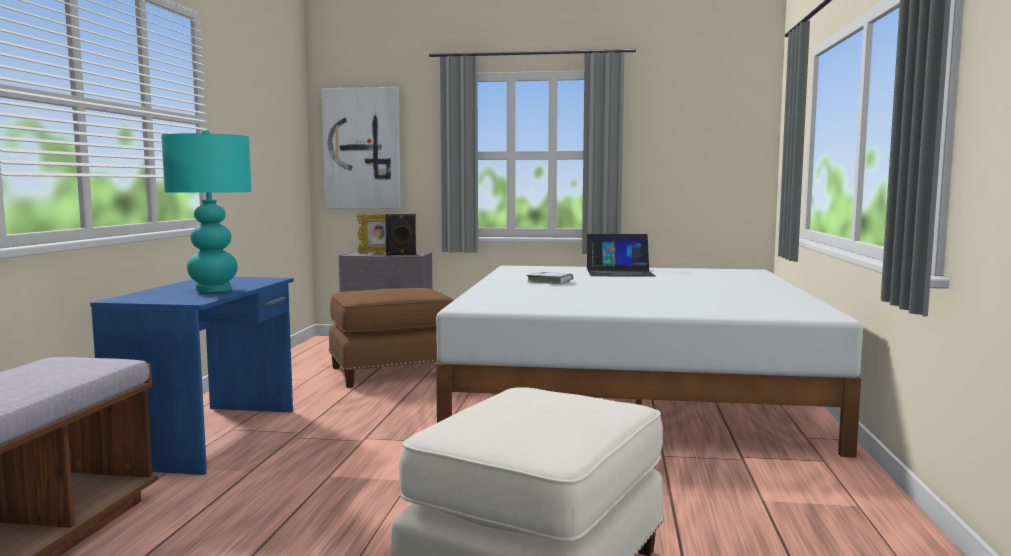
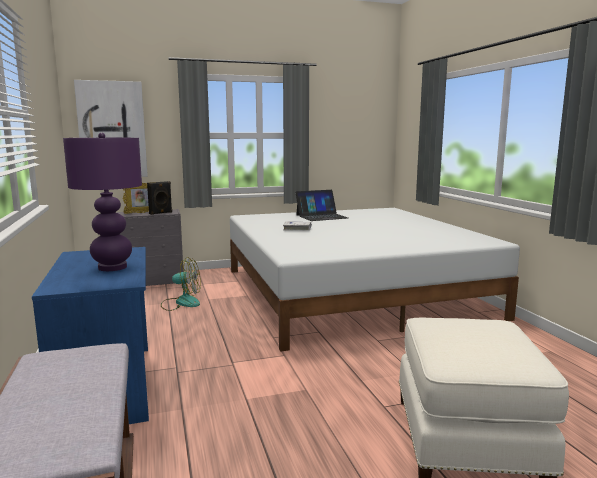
camera: 25 degrees left, 5 degrees up
turquoise table lamp [161,130,251,292] -> purple table lamp [63,132,142,271]
brown ottoman [329,288,453,388] -> fan [161,257,201,311]

